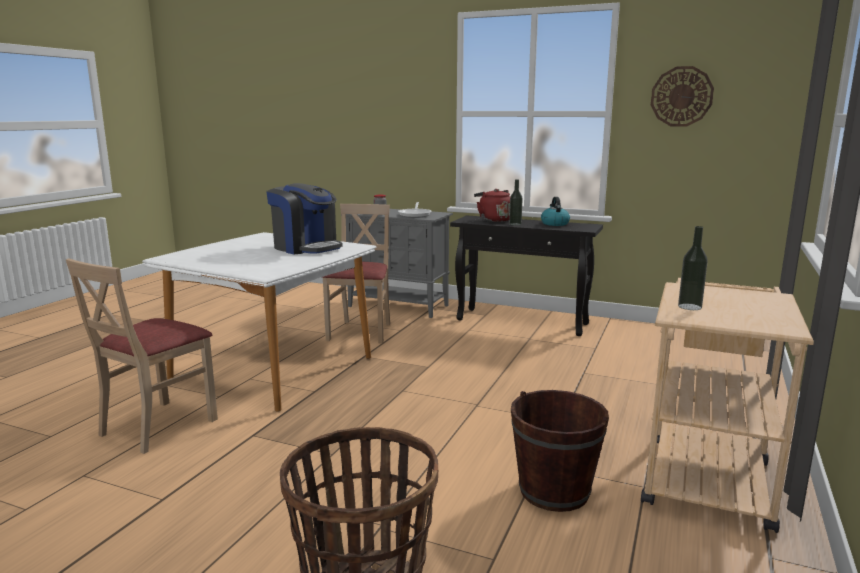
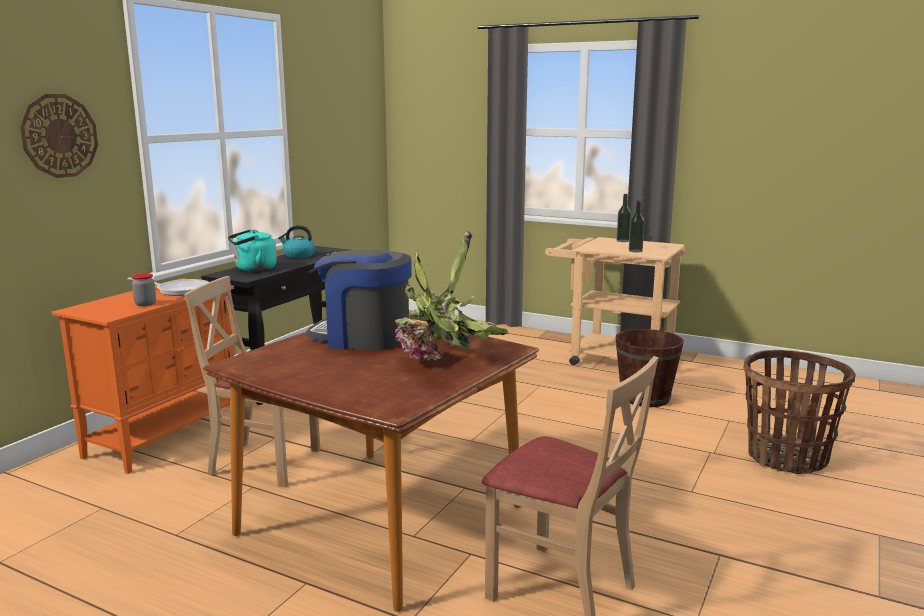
camera: 85 degrees left, 0 degrees up
white dining table [142,232,376,412] -> brown dining table [203,322,539,612]
coffee machine [266,183,343,254] -> coffee machine turned 120 degrees counterclockwise [307,250,412,350]
grey cabinet [341,209,453,318] -> orange cabinet [52,278,234,474]
red kettle [474,189,510,222] -> turquoise kettle [228,230,277,272]
bottle [509,179,523,226] -> bottle moved to [617,194,631,242]
wall clock [651,66,714,127] -> wall clock moved to [20,94,98,178]
none -> potted plant [395,229,508,361]

